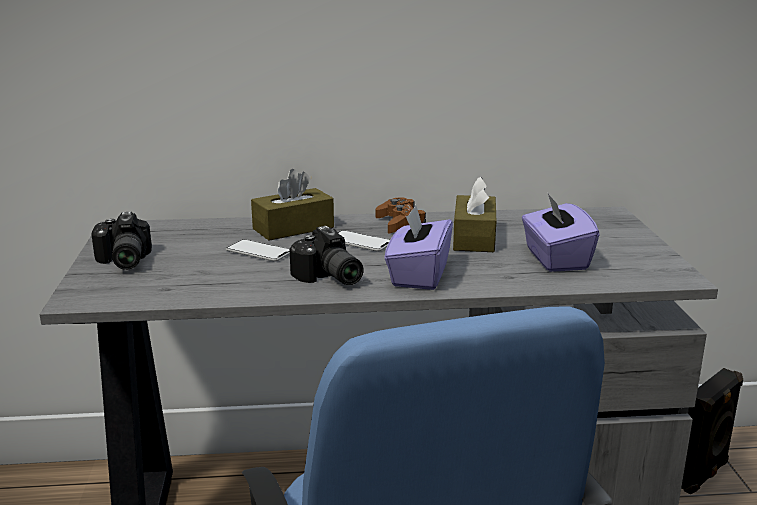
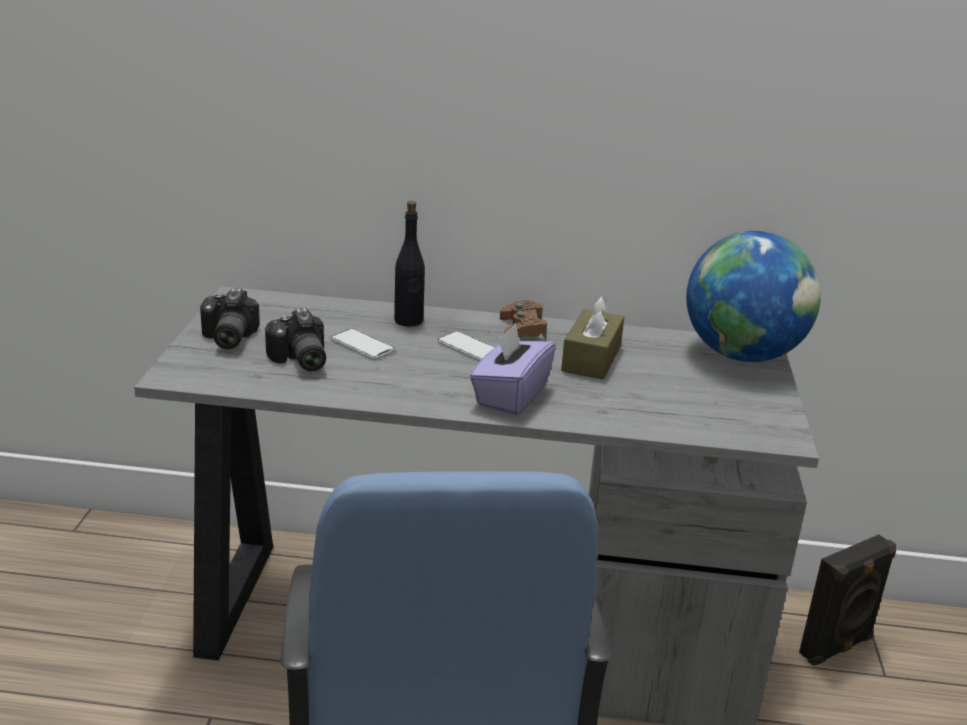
camera: 10 degrees right, 5 degrees up
brown tissue box [251,169,334,241] -> black bottle [394,201,425,326]
camera [289,226,364,285] -> camera moved to [265,308,326,372]
purple tissue box [522,193,600,272] -> none
none -> globe [686,231,821,362]

